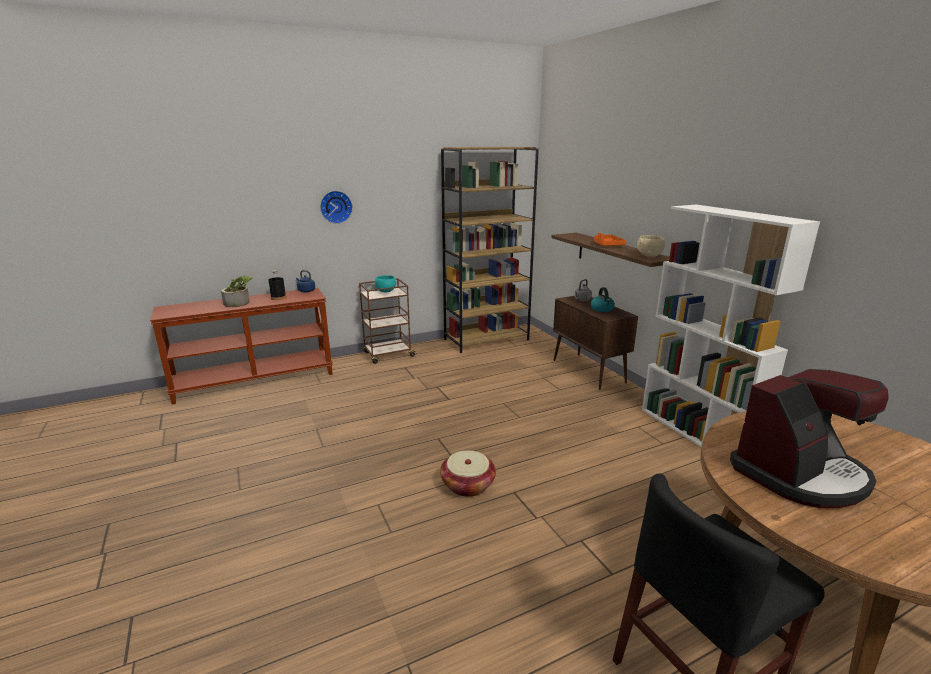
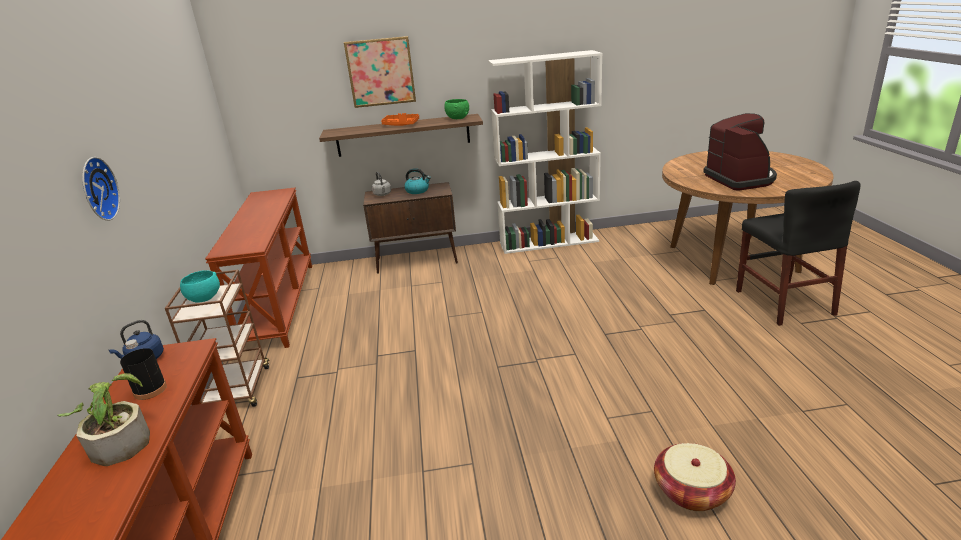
camera: 70 degrees left, 5 degrees up
basket [440,451,496,497] -> basket moved to [654,443,736,511]
brown bookcase [441,147,539,353] -> brown console table [205,188,312,348]
beige bowl [637,235,665,257] -> green bowl [444,99,469,119]
none -> picture [344,36,416,108]

